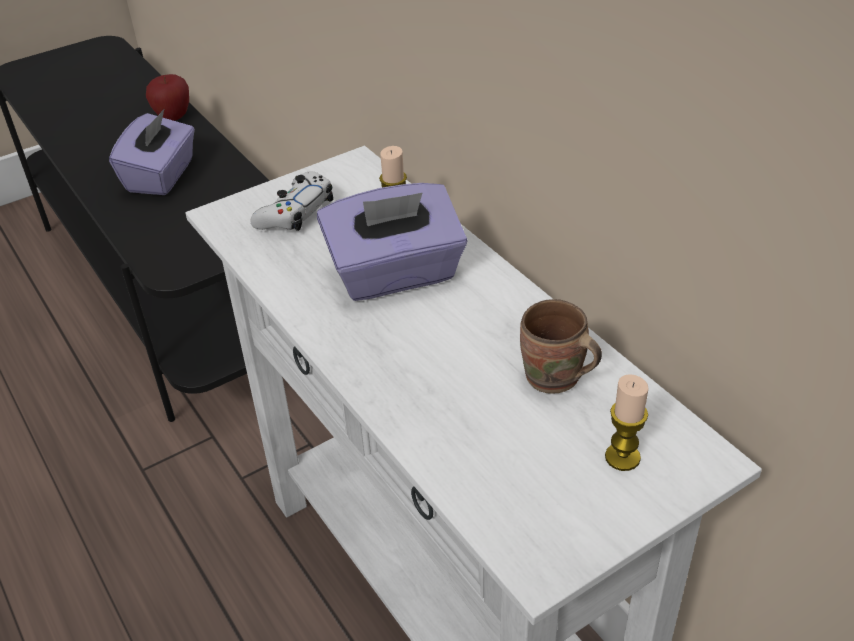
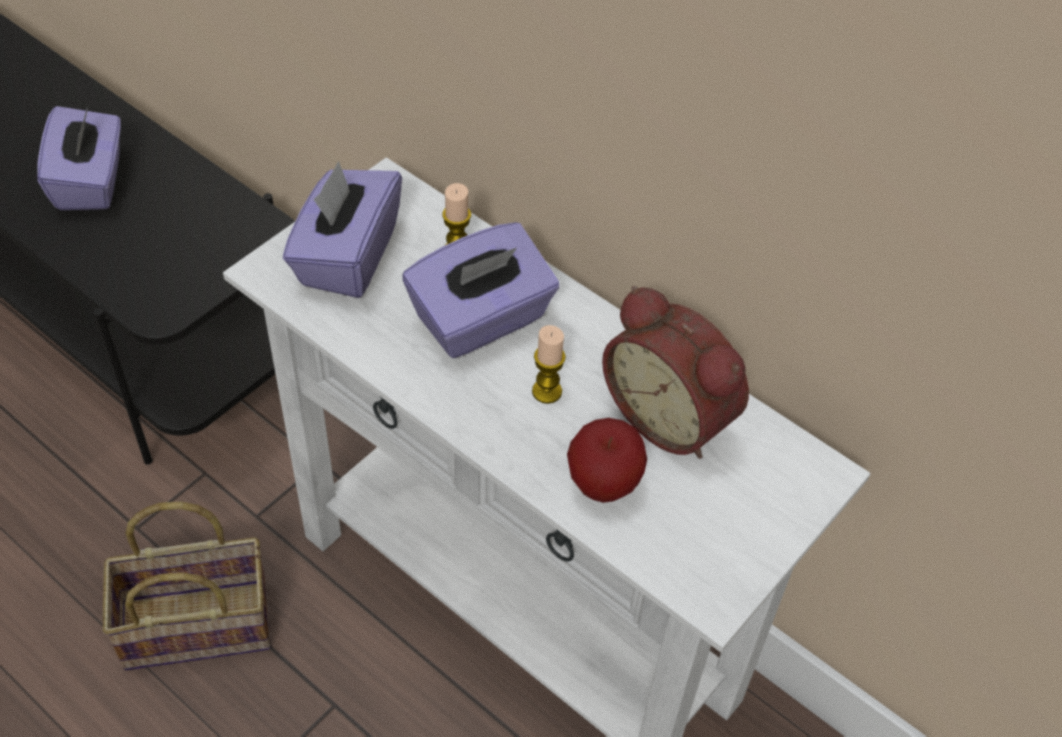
camera: 20 degrees left, 10 degrees up
apple [146,74,189,121] -> apple moved to [567,418,647,503]
white game controller [250,171,334,231] -> purple tissue box [283,161,402,298]
brown mug [520,299,602,394] -> alarm clock [602,286,749,459]
candle [605,374,649,471] -> candle moved to [532,325,566,404]
none -> basket [102,502,271,670]

